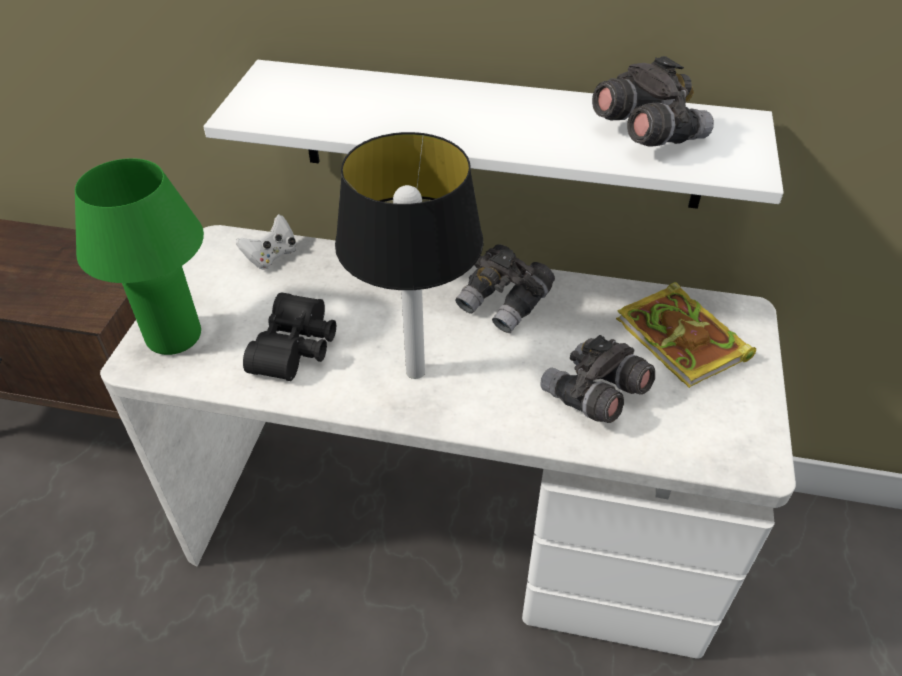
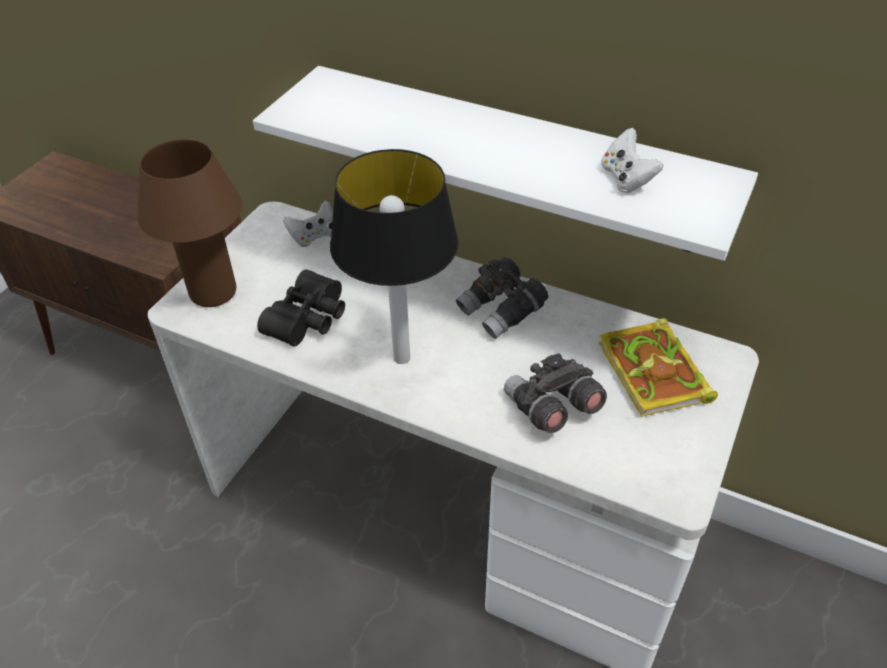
camera: 15 degrees right, 0 degrees up
green table lamp [75,158,204,355] -> brown table lamp [137,139,242,307]
grey binoculars [592,56,714,147] -> white game controller [601,128,663,193]

